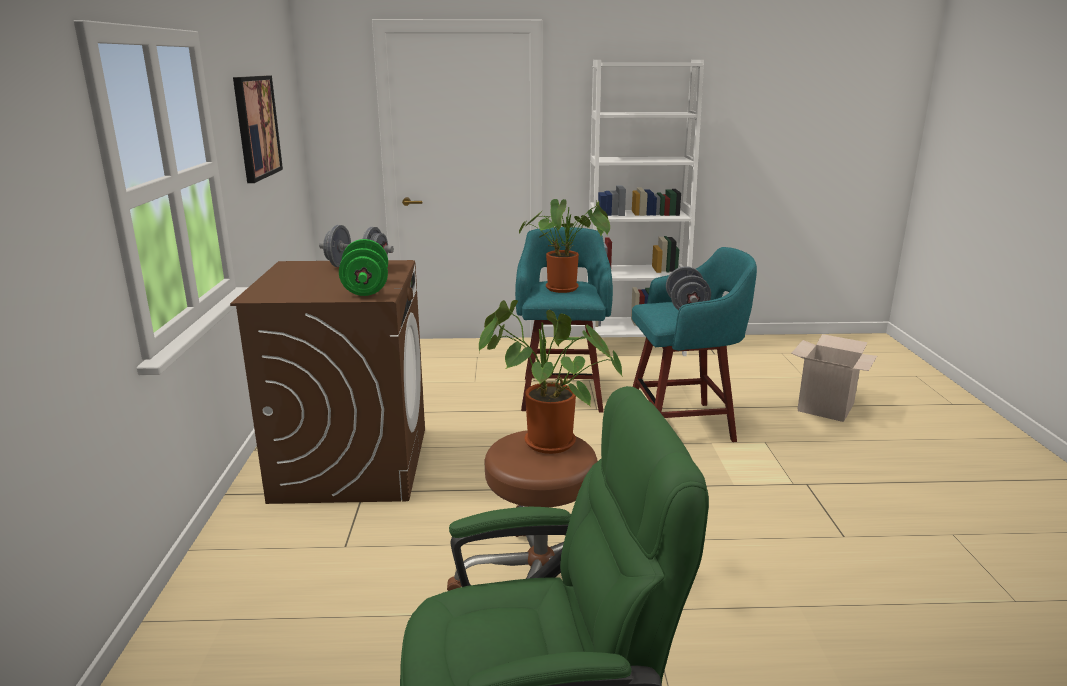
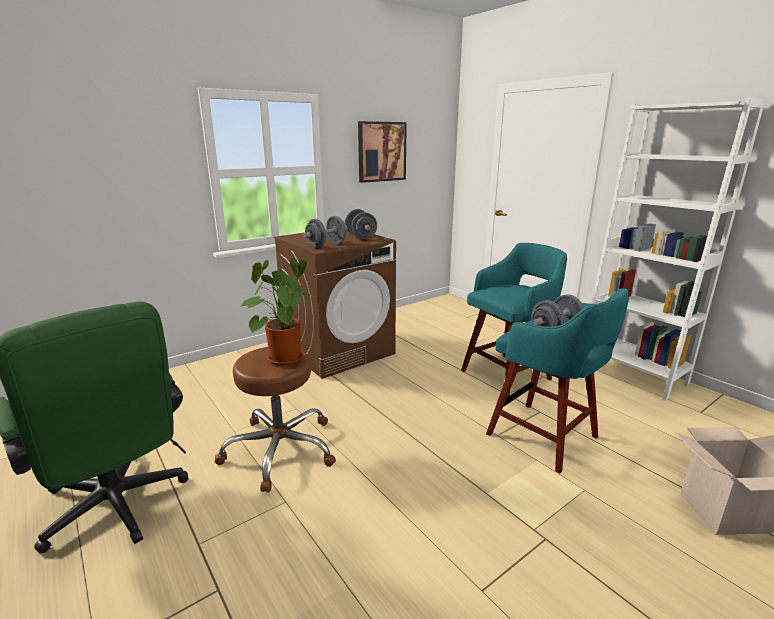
camera: 55 degrees right, 0 degrees up
green dumbbell [339,239,388,296] -> grey dumbbell [303,216,348,248]
potted plant [519,199,610,293] -> none

